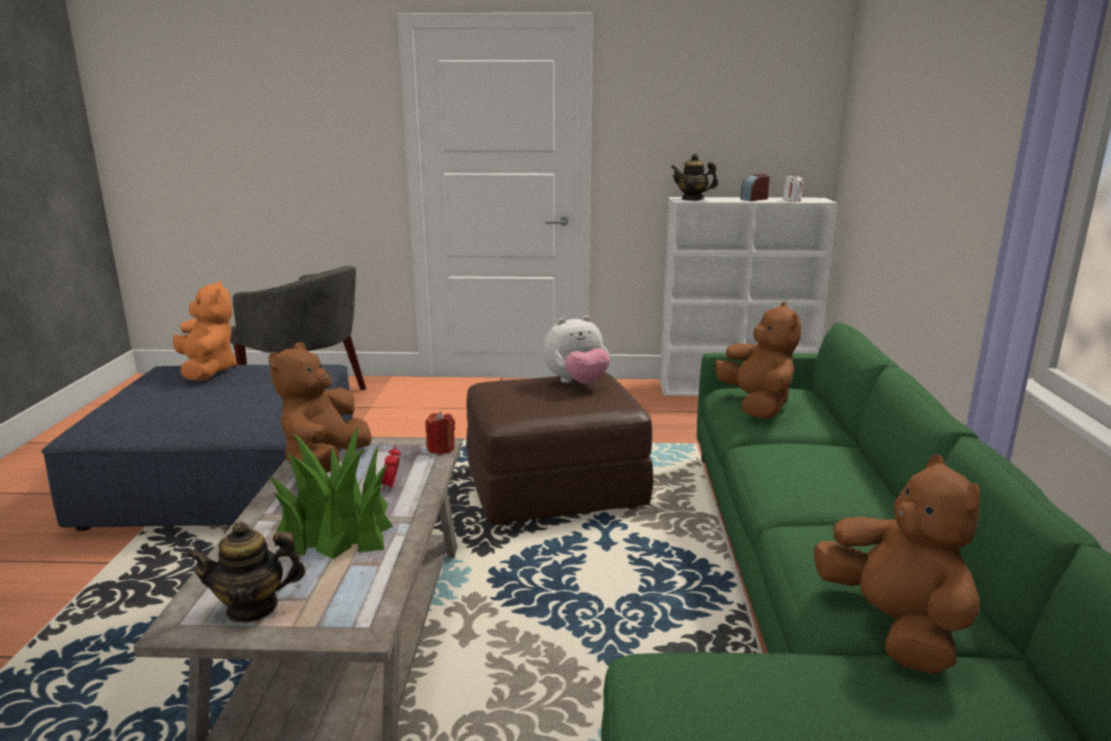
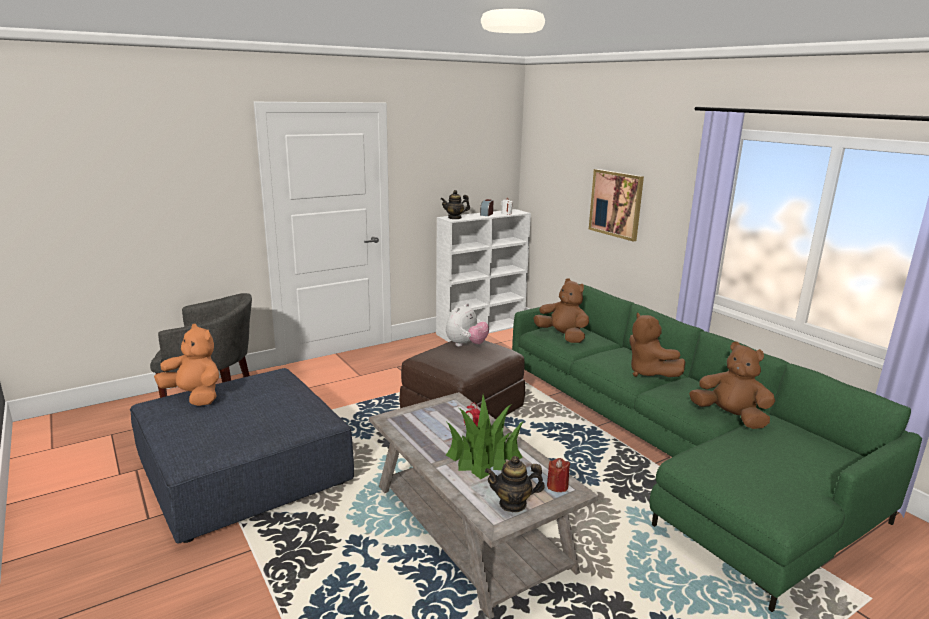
camera: 35 degrees left, 0 degrees up
teapot [186,521,306,623] -> teapot turned 45 degrees clockwise [485,456,545,512]
brown plush toy [268,342,372,473] -> brown plush toy moved to [630,312,685,377]
red candle [425,412,455,455] -> red candle moved to [547,458,570,492]
none -> picture [589,169,644,241]

